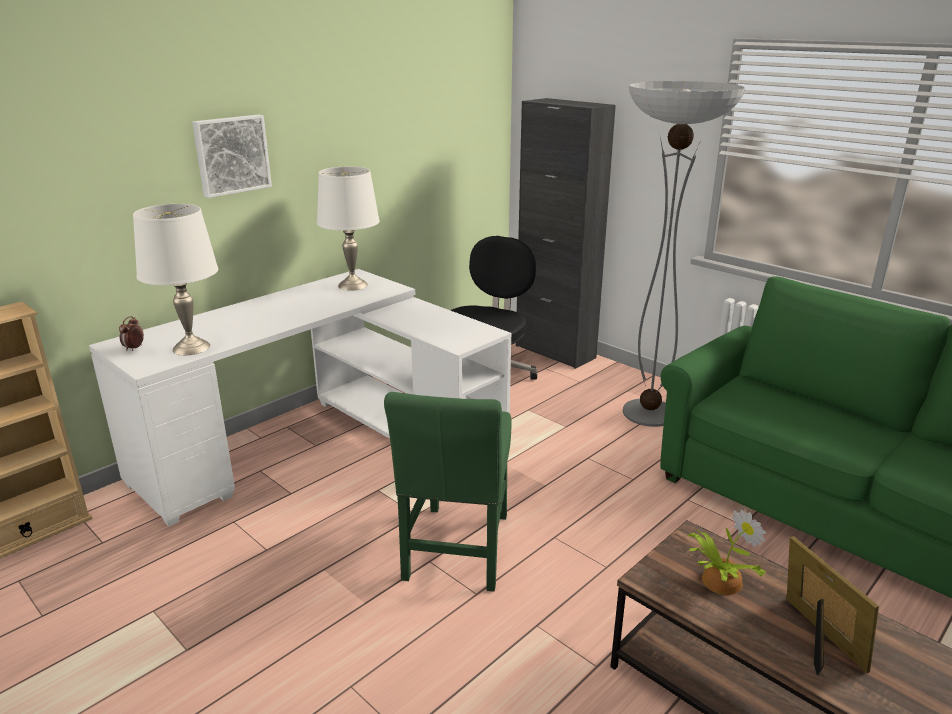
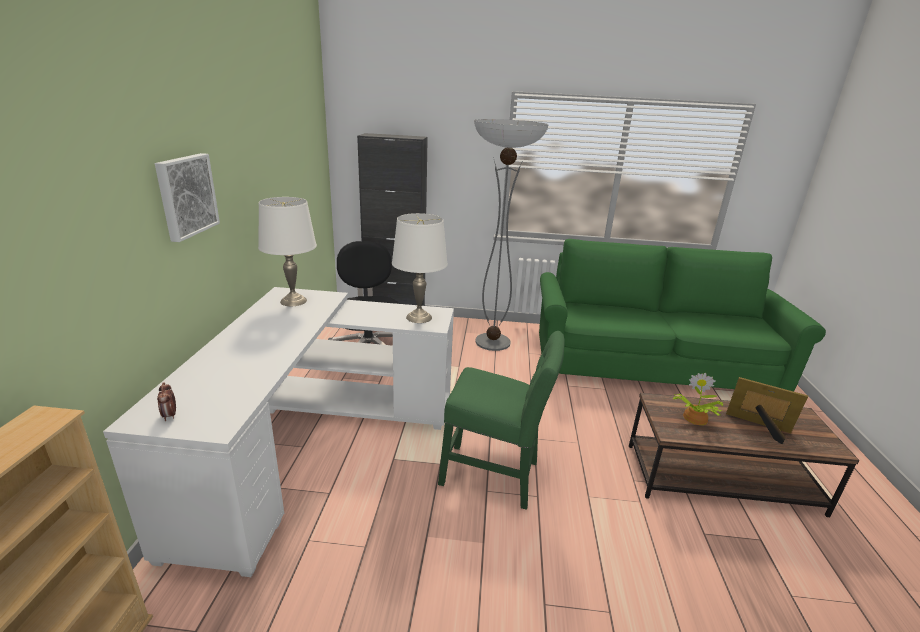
camera: 40 degrees left, 0 degrees up
white table lamp [133,204,218,355] -> white table lamp moved to [392,213,448,323]
green chair [384,392,511,592] -> green chair turned 45 degrees counterclockwise [438,331,564,510]

